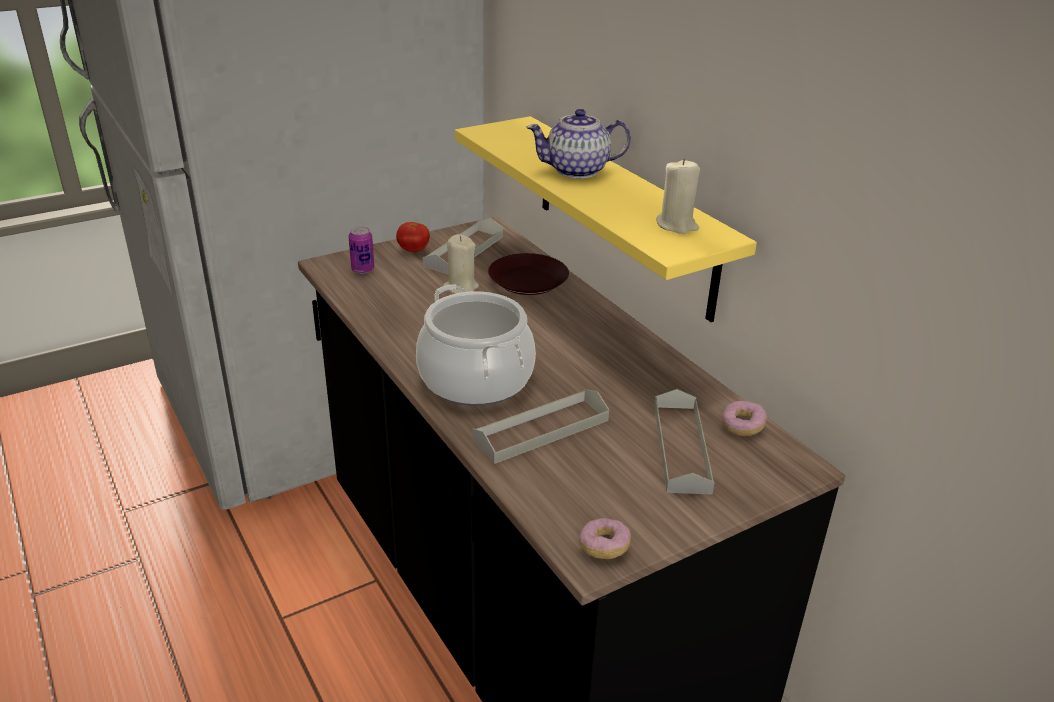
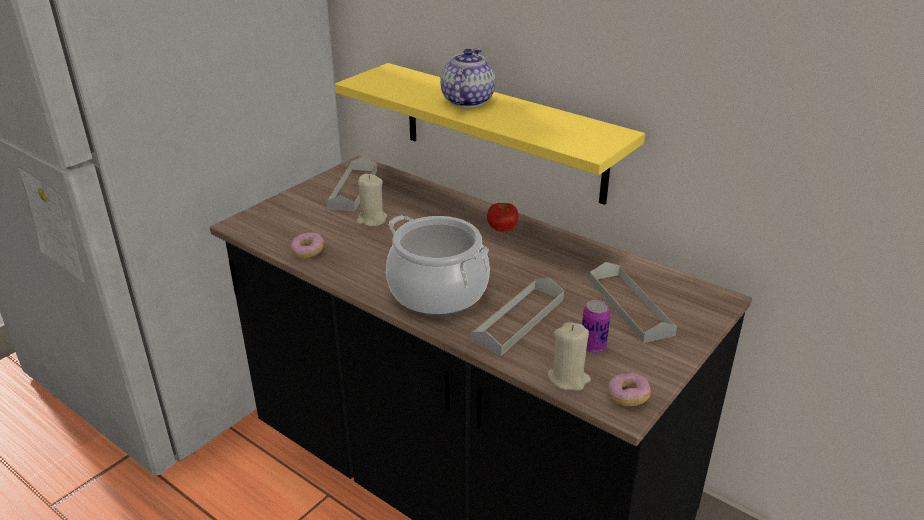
camera: 20 degrees left, 0 degrees up
can [349,226,374,274] -> can moved to [582,300,611,353]
tomato [396,222,430,252] -> tomato moved to [487,203,519,232]
brown plate [488,253,569,295] -> none
teapot [526,109,631,179] -> teapot turned 135 degrees clockwise [440,48,495,108]
beige candle [656,158,700,234] -> beige candle moved to [547,322,591,391]
donut [722,401,767,436] -> donut moved to [291,233,324,258]

